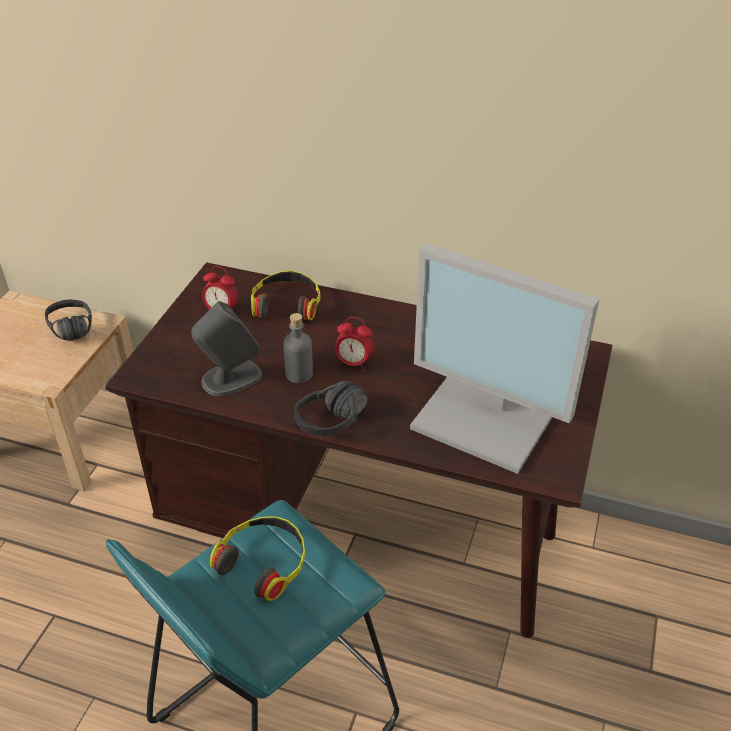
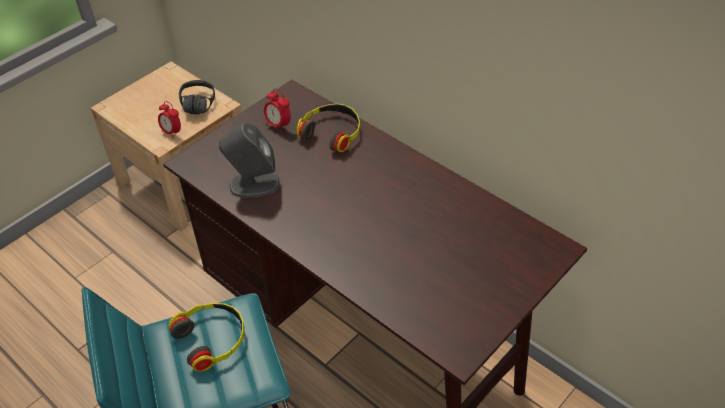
camera: 25 degrees right, 5 degrees up
grey bottle [283,313,313,383] -> none
black headphones [294,381,367,436] -> none
alarm clock [336,317,374,371] -> alarm clock moved to [158,101,181,139]
monitor [410,243,599,474] -> none

